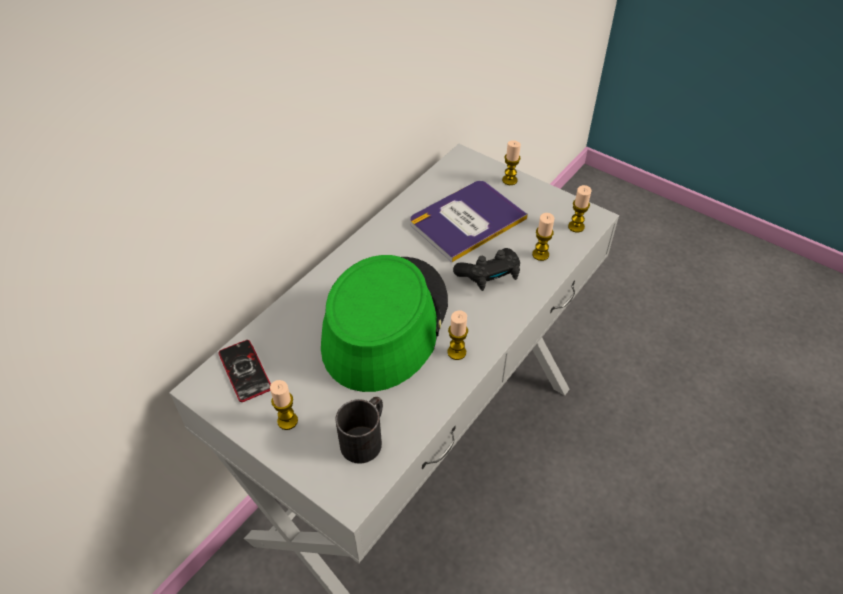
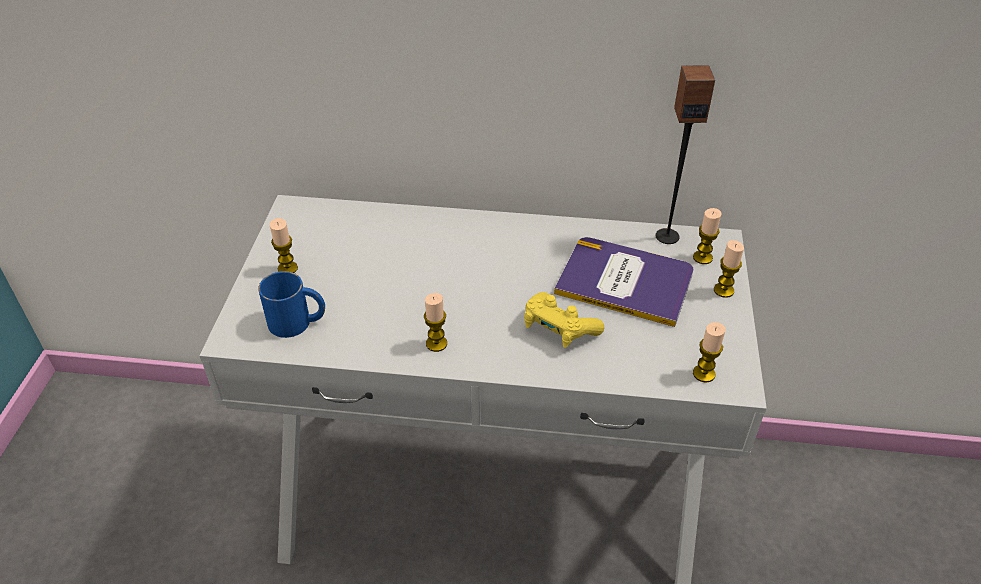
camera: 60 degrees right, 5 degrees down
phone [218,340,271,402] -> none
green hat [321,255,448,392] -> none
black mug [335,397,383,464] -> blue mug [258,271,325,338]
black game controller [453,248,520,291] -> yellow game controller [524,292,605,348]
candle [532,213,554,261] -> candle moved to [693,208,722,264]
none -> speaker [655,65,715,244]

